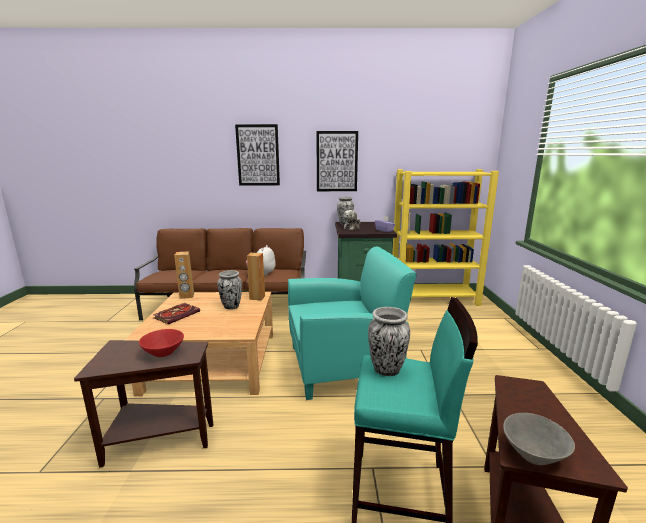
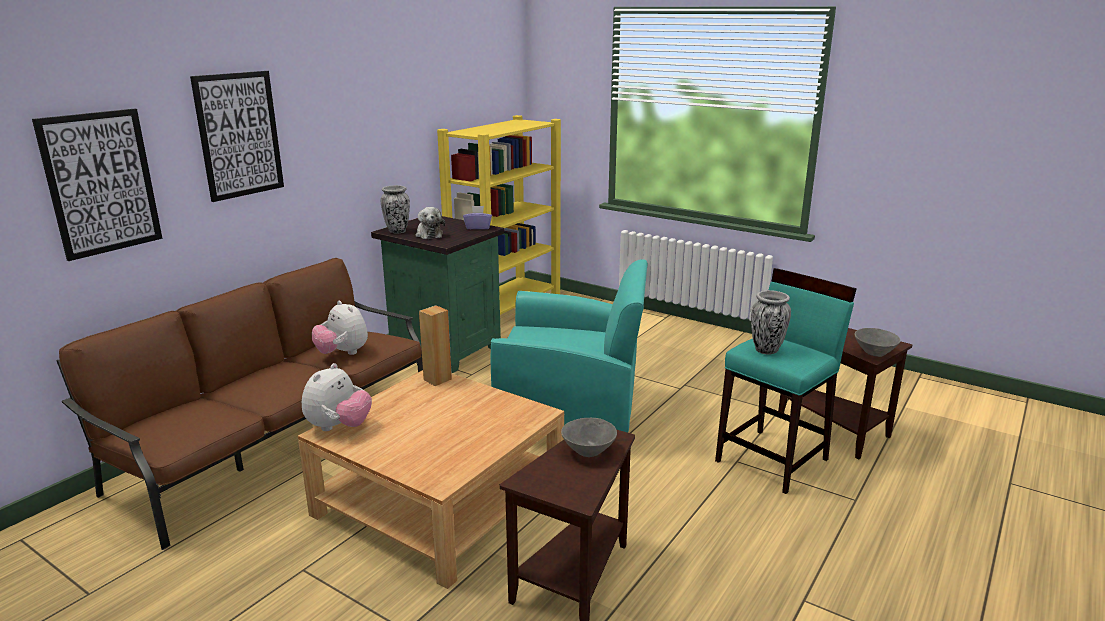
camera: 55 degrees left, 5 degrees up
red bowl [139,329,184,357] -> grey bowl [561,418,617,457]
book [153,303,200,324] -> none
brown speaker [174,251,194,299] -> plush toy [302,363,372,431]
vase [217,270,242,310] -> none
turquoise armchair [288,246,416,400] -> turquoise armchair turned 75 degrees clockwise [491,259,648,433]
picture [316,131,358,191] -> picture moved to [32,108,162,261]

